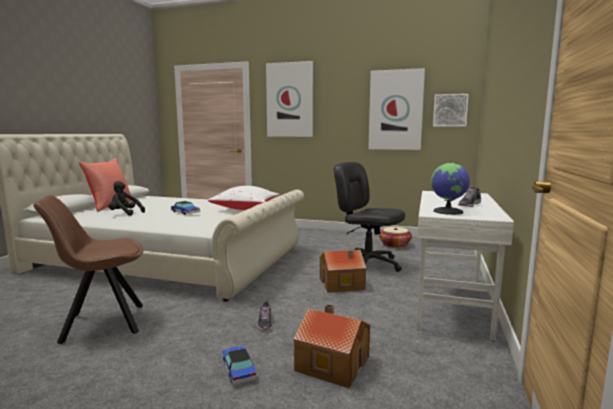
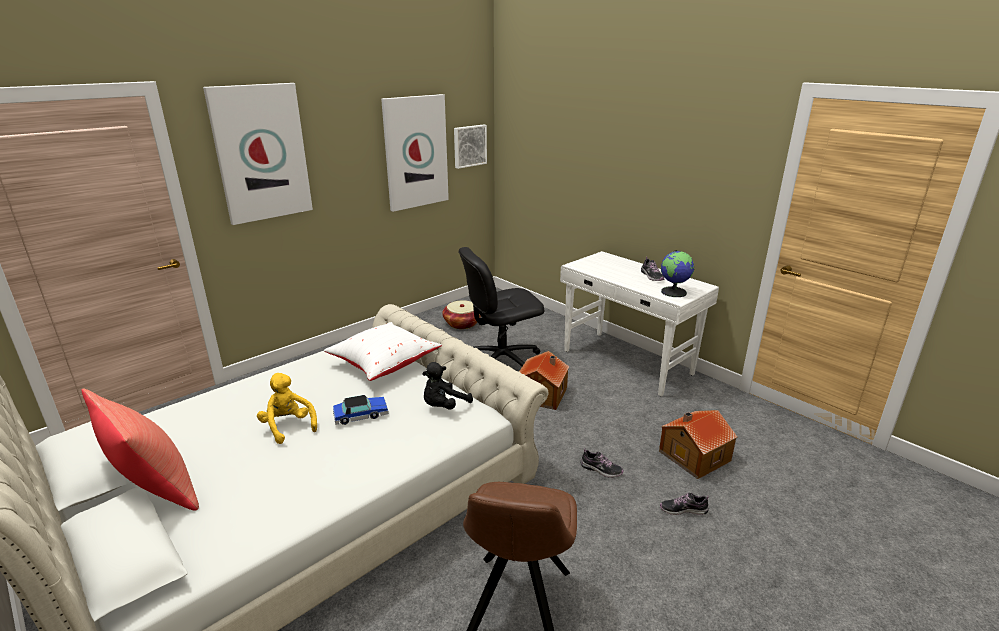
camera: 60 degrees left, 15 degrees up
black plush toy [109,181,145,216] -> black plush toy moved to [422,362,473,410]
toy car [222,346,257,386] -> shoe [660,493,709,515]
none -> yellow plush toy [257,373,317,444]

